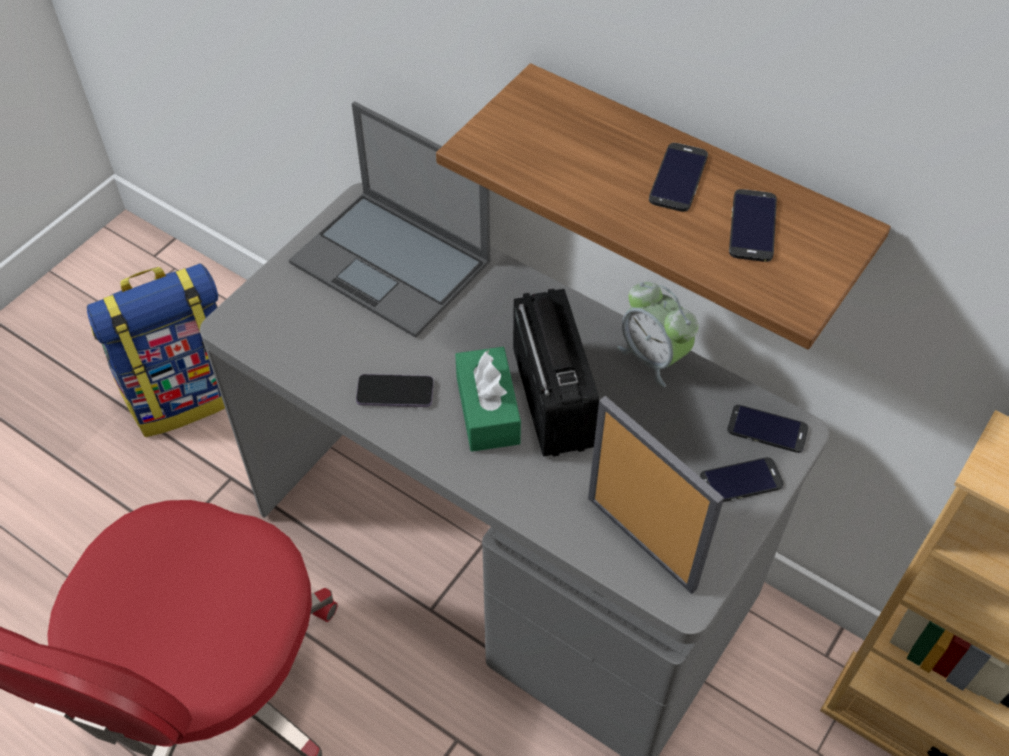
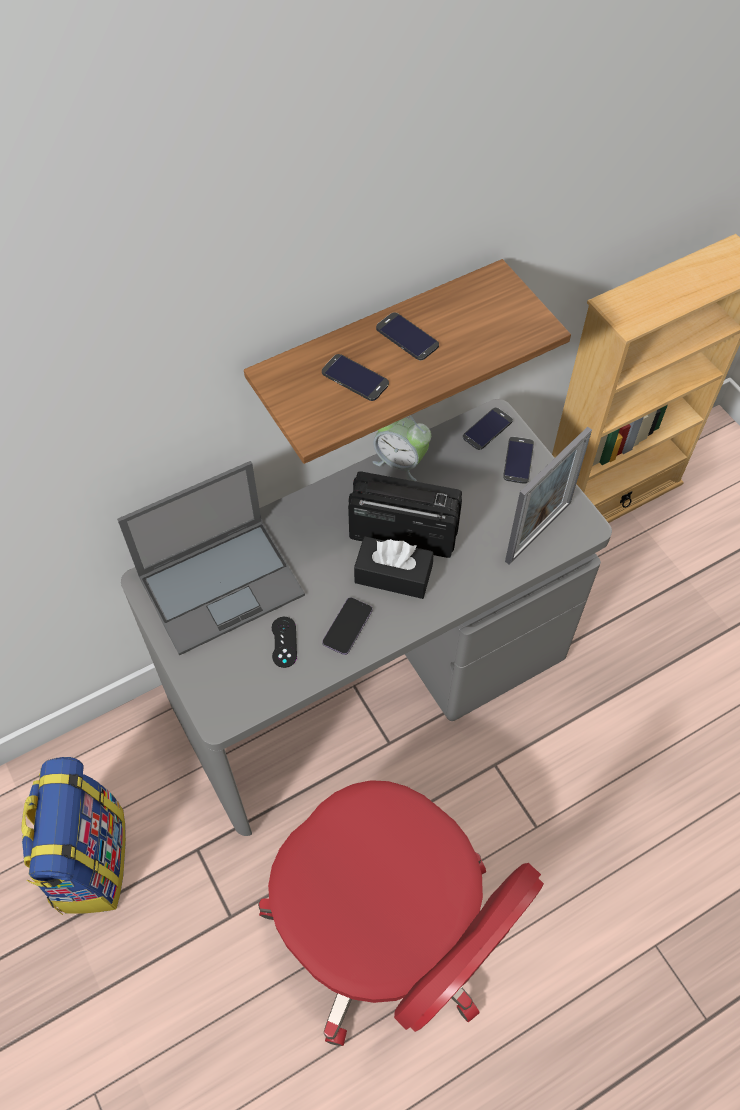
camera: 65 degrees left, 5 degrees up
green tissue box [455,347,521,452] -> black tissue box [354,536,434,599]
picture frame [588,396,724,594] -> picture frame turned 150 degrees clockwise [505,427,592,565]
alarm clock [617,282,698,388] -> alarm clock turned 45 degrees clockwise [373,415,431,482]
phone [729,189,777,262] -> phone moved to [322,354,389,401]
none -> black game controller [272,617,297,668]

